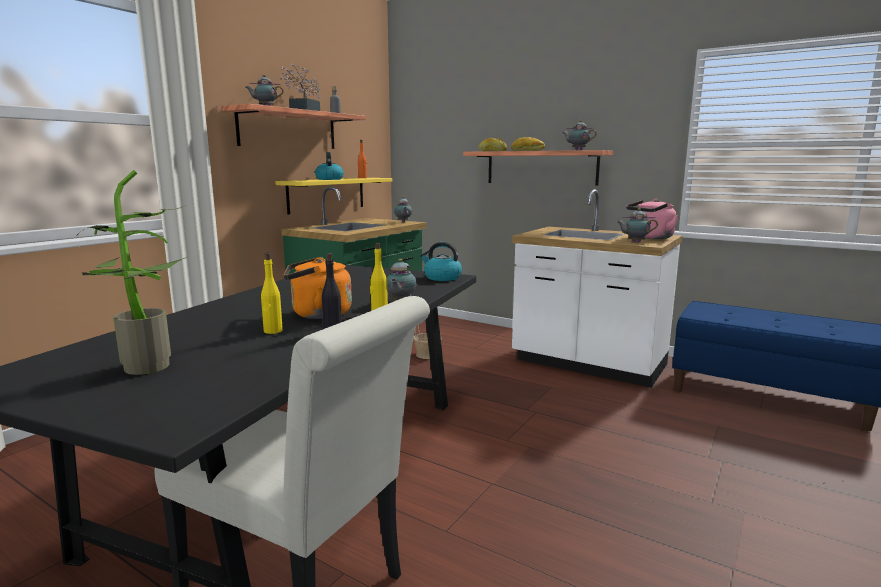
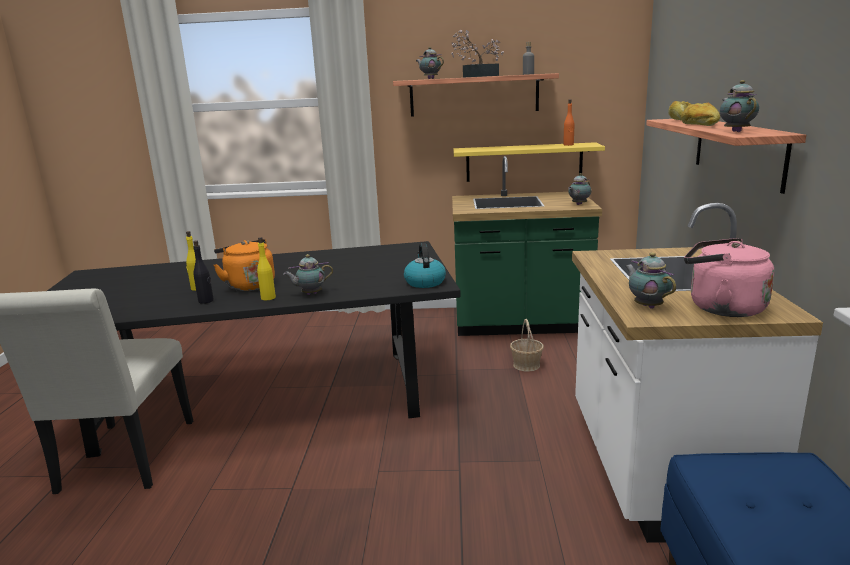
camera: 60 degrees right, 5 degrees up
potted plant [77,170,187,375] -> none
kettle [315,152,344,180] -> none

